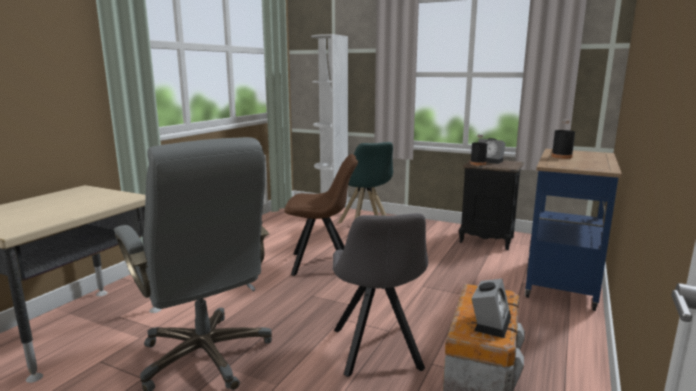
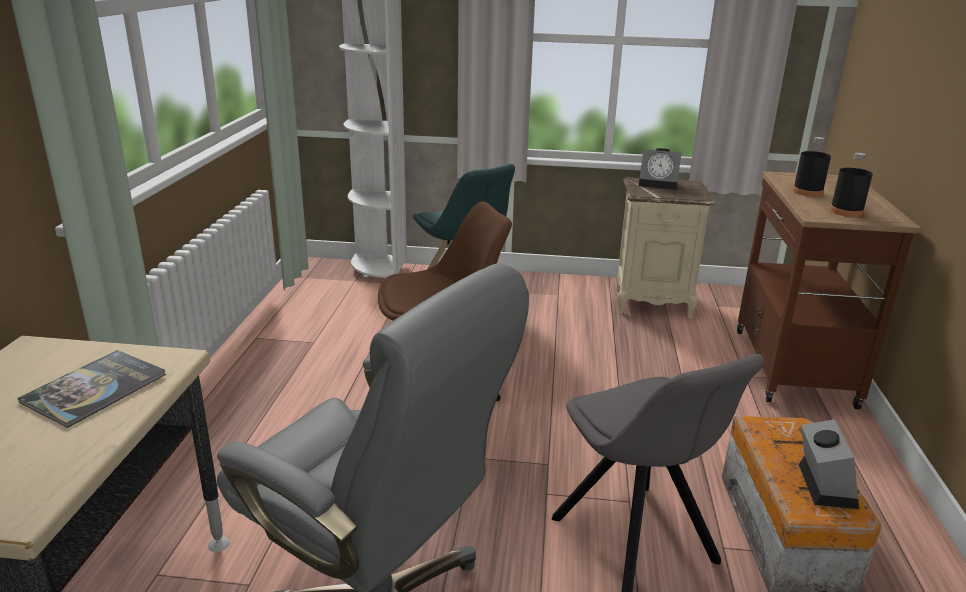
camera: 20 degrees left, 10 degrees up
black nightstand [459,159,524,250] -> beige nightstand [616,177,715,319]
black bottle [470,134,487,166] -> black bottle moved to [830,153,873,217]
blue cart [525,149,622,311] -> brown cart [737,171,921,409]
none -> book [18,350,166,428]

